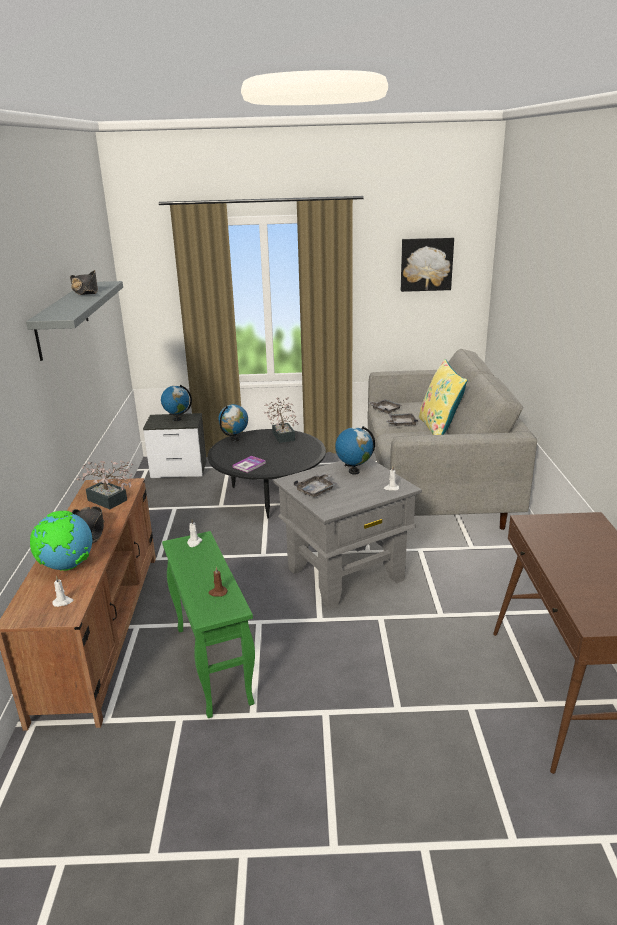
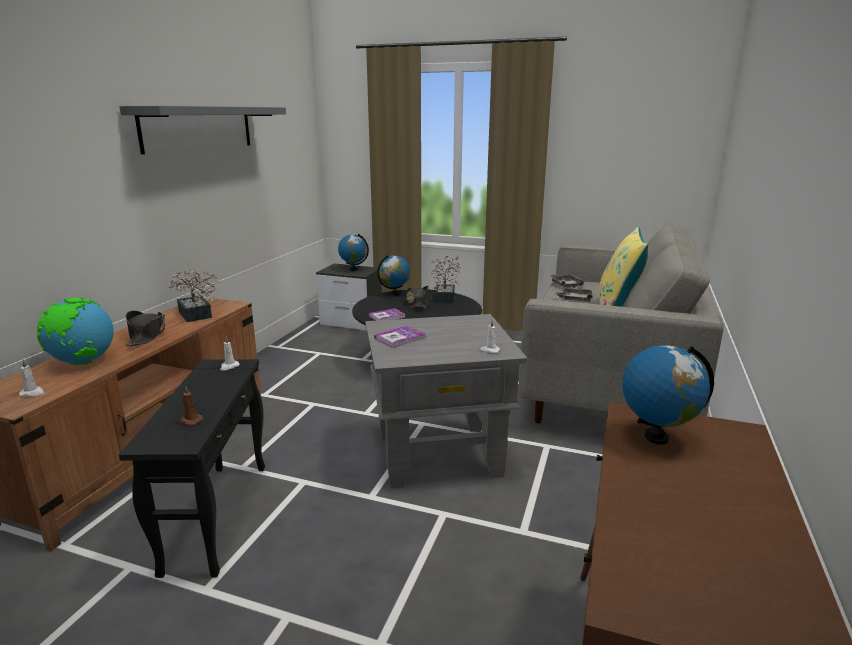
camera: 20 degrees right, 5 degrees down
black hat [70,270,98,295] -> black hat moved to [406,286,428,308]
green side table [162,531,255,718] -> black side table [119,359,265,578]
grey tray [294,473,337,497] -> book [374,326,425,348]
globe [335,426,375,475] -> globe moved to [622,345,714,445]
picture [401,237,454,292] -> none

